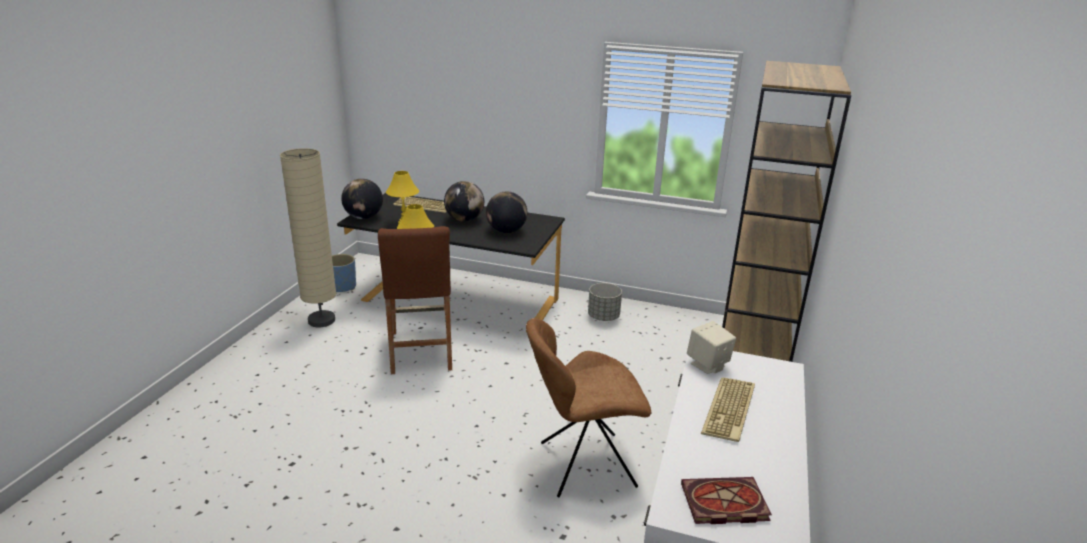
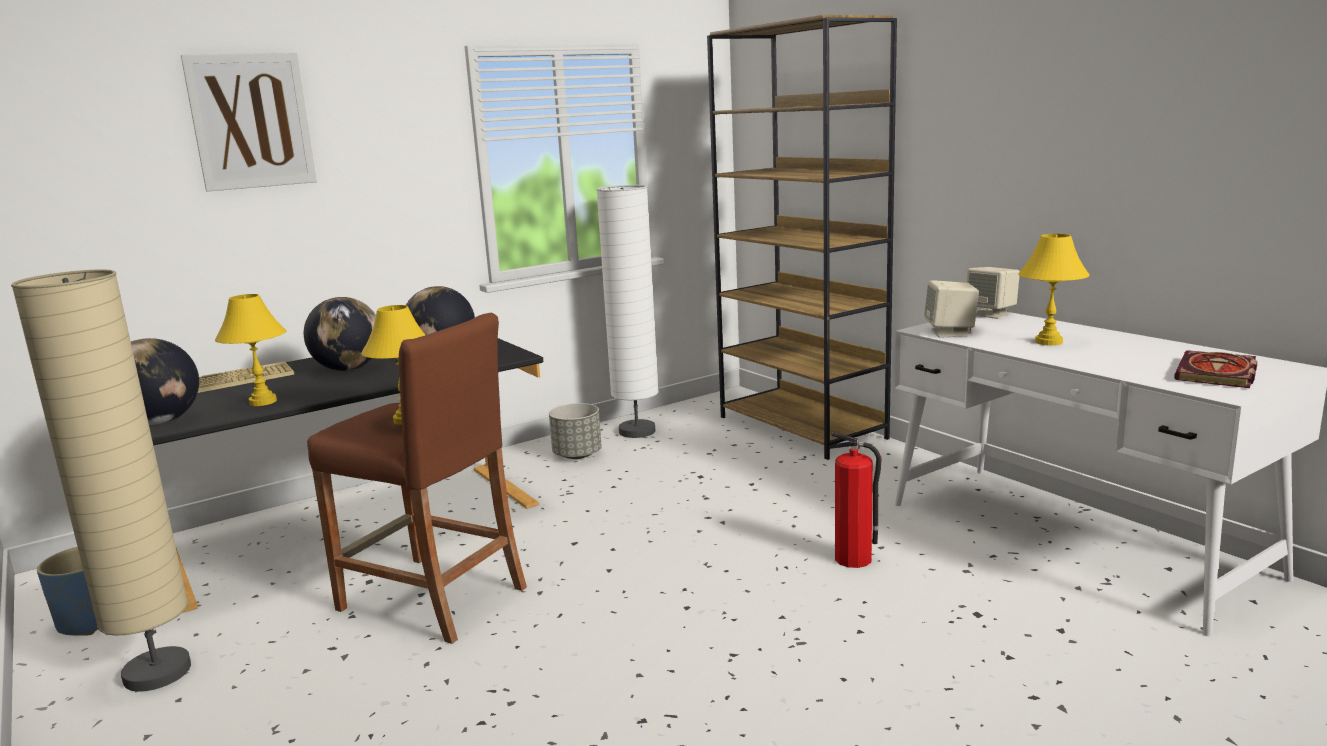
camera: 50 degrees left, 10 degrees down
brown chair [526,318,651,497] -> fire extinguisher [829,432,882,568]
keyboard [701,378,755,442] -> yellow table lamp [1018,234,1090,346]
none -> picture [181,53,317,192]
none -> white floor lamp [596,185,659,438]
none -> beige speaker [967,267,1020,319]

